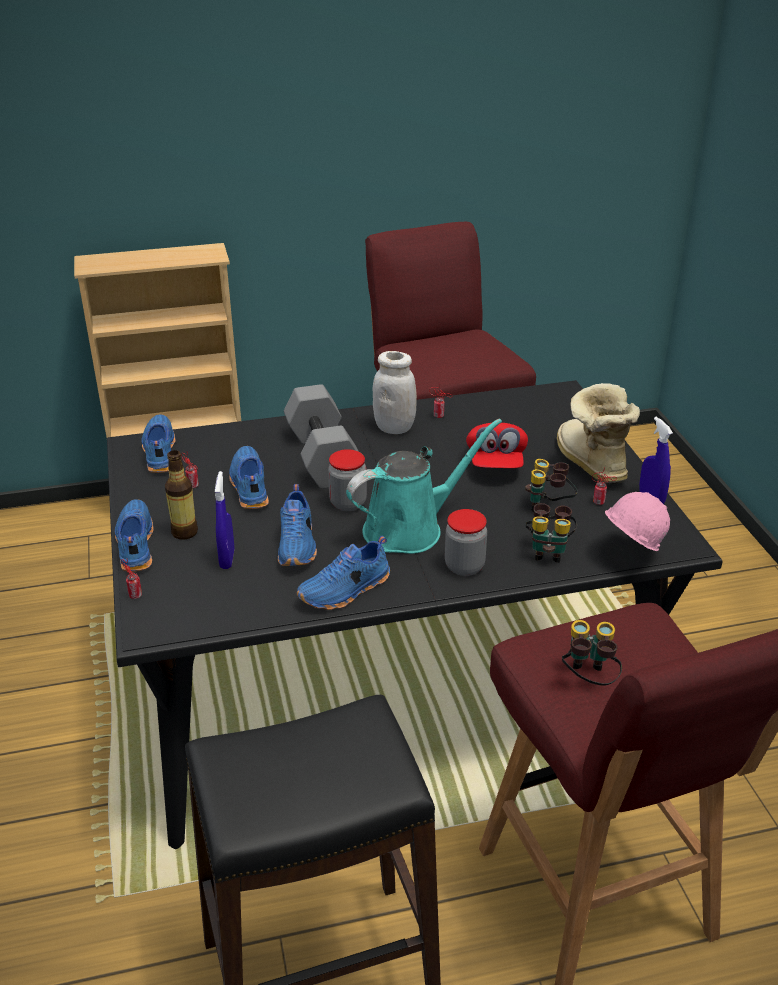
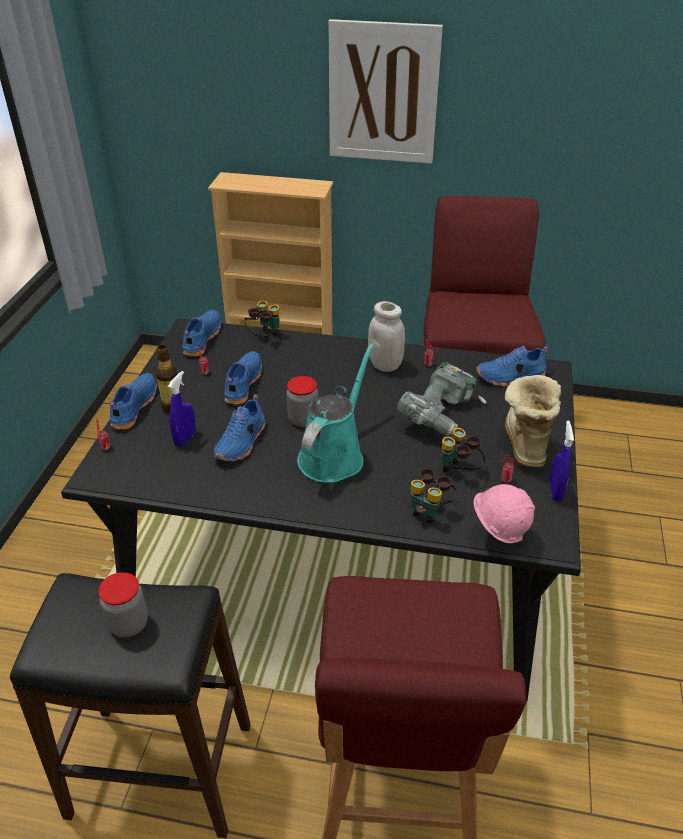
camera: 25 degrees right, 5 degrees up
grey dumbbell [284,384,359,489] -> none
blue shoe [297,536,390,610] -> blue shoe moved to [476,346,549,387]
turquoise watering can [346,419,502,554] -> turquoise watering can turned 60 degrees counterclockwise [297,343,374,483]
jar [445,509,487,576] -> jar moved to [98,572,148,637]
red cap [466,423,528,468] -> power drill [397,362,486,439]
binoculars [562,620,622,686] -> binoculars moved to [244,300,280,338]
none -> picture [328,19,443,164]

